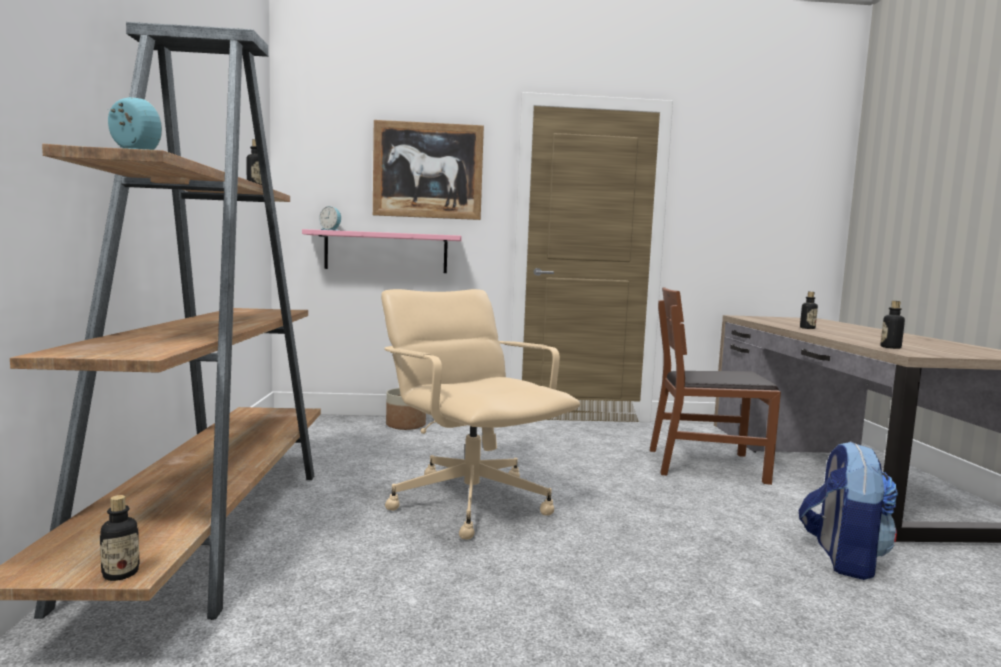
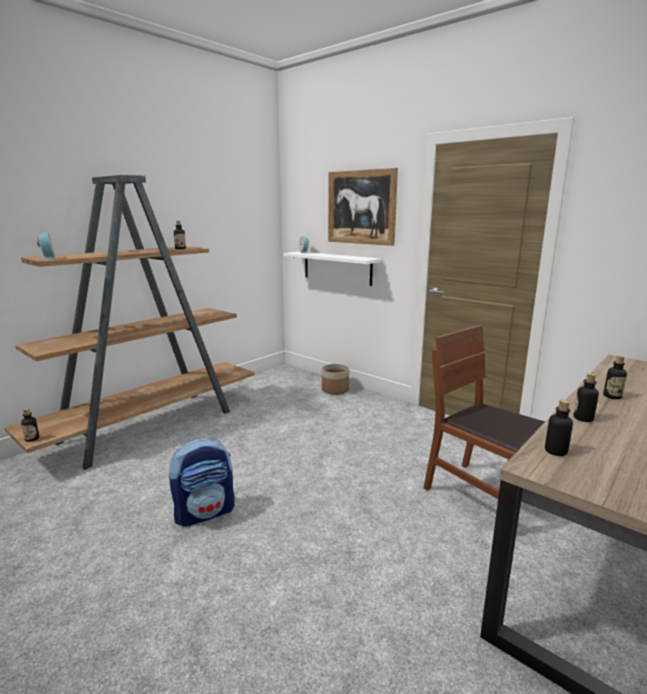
camera: 45 degrees right, 10 degrees up
pink shelf [302,229,462,273] -> white shelf [284,251,382,286]
beige office chair [381,289,580,540] -> none
backpack [799,441,898,580] -> backpack moved to [169,438,235,526]
none -> bottle [573,373,599,422]

